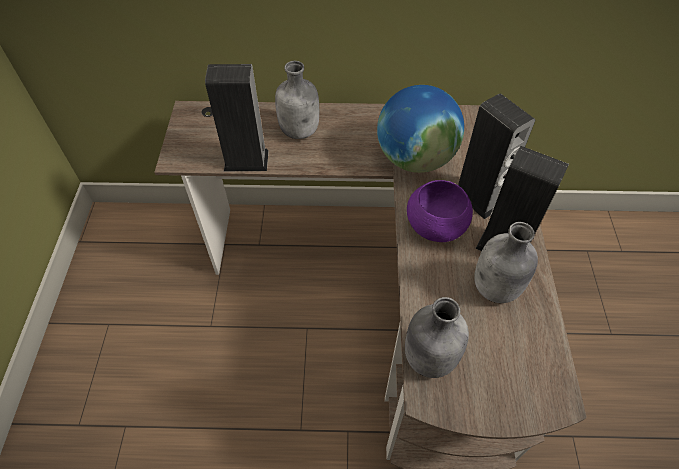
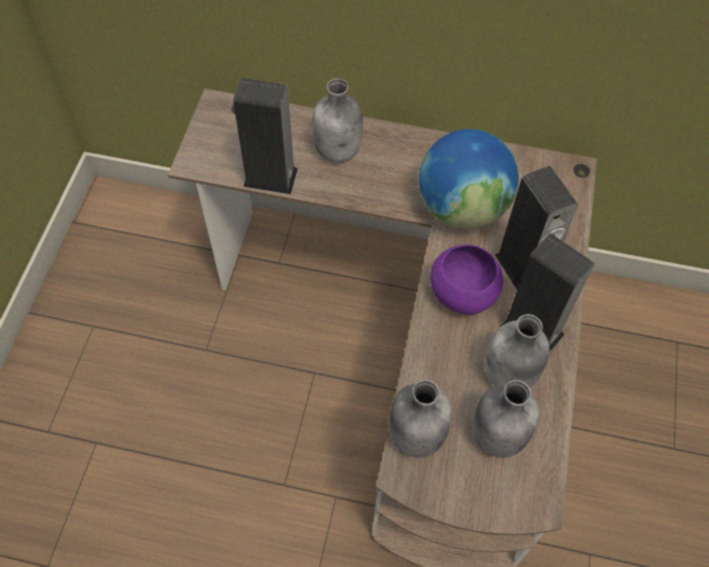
camera: 10 degrees right, 5 degrees up
none -> grey bottle [472,380,539,458]

